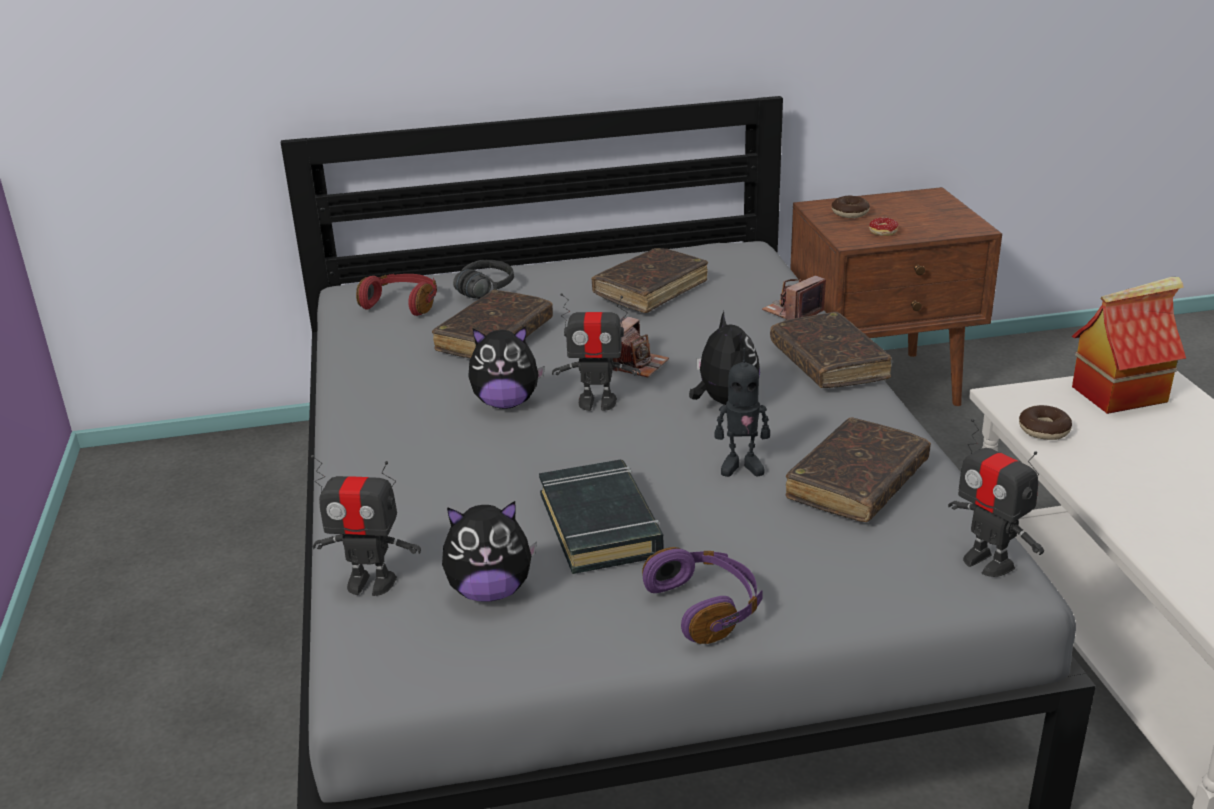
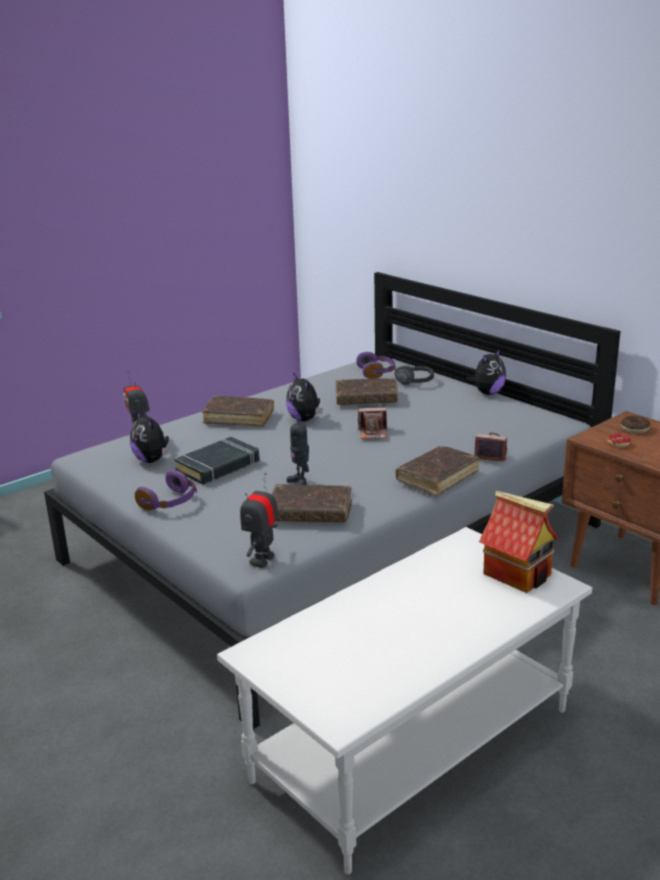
camera: 60 degrees right, 5 degrees down
red headphones [356,274,437,316] -> purple headphones [356,352,396,379]
toy robot [552,293,641,411] -> none
brown book [591,248,708,313] -> brown book moved to [202,396,274,427]
plush toy [689,311,760,405] -> plush toy moved to [466,349,506,395]
donut [1019,405,1072,440] -> none

